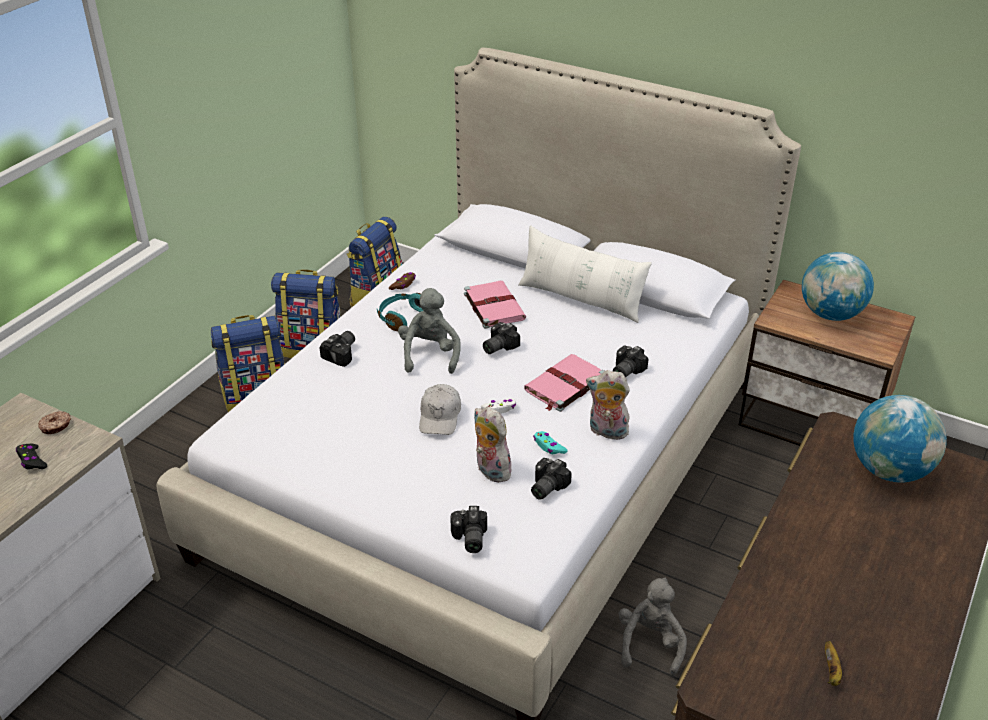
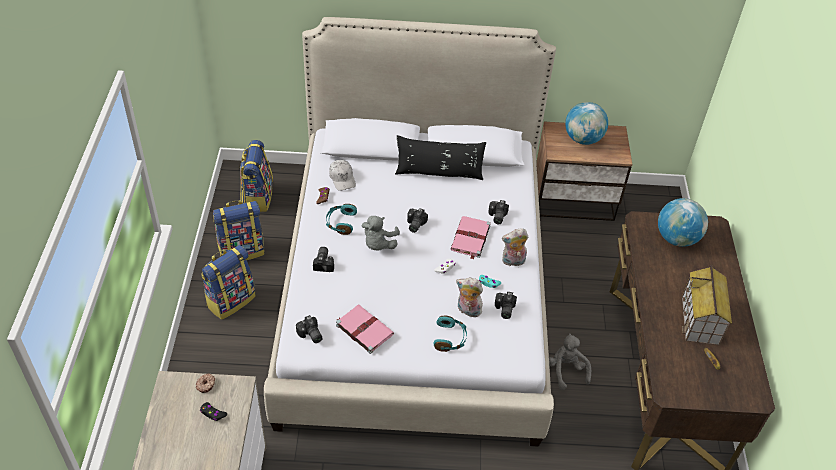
camera: 30 degrees left, 10 degrees up
grey plush toy [398,288,461,374] -> grey plush toy turned 135 degrees counterclockwise [362,216,400,251]
white cap [419,384,461,435] -> white cap moved to [329,160,356,191]
camera [451,506,487,553] -> camera moved to [296,315,323,343]
pink book [464,281,526,329] -> pink book moved to [336,305,394,354]
white pillow [518,225,652,323] -> black pillow [395,135,486,180]
none -> turquoise headphones [434,315,467,352]
none -> toy house [682,265,732,346]

